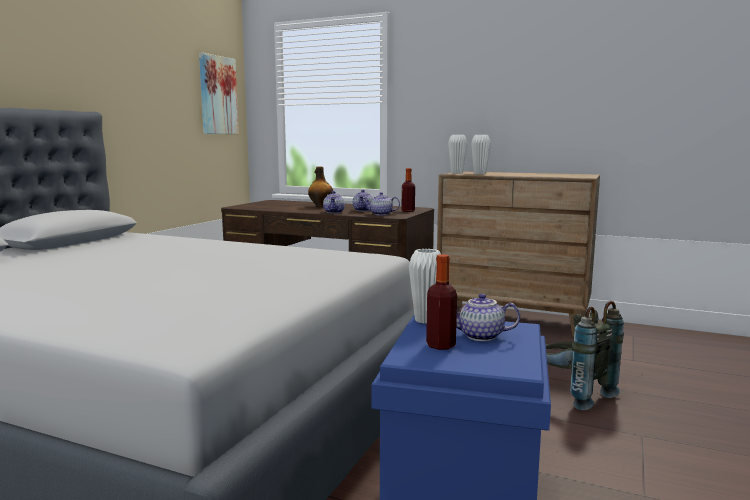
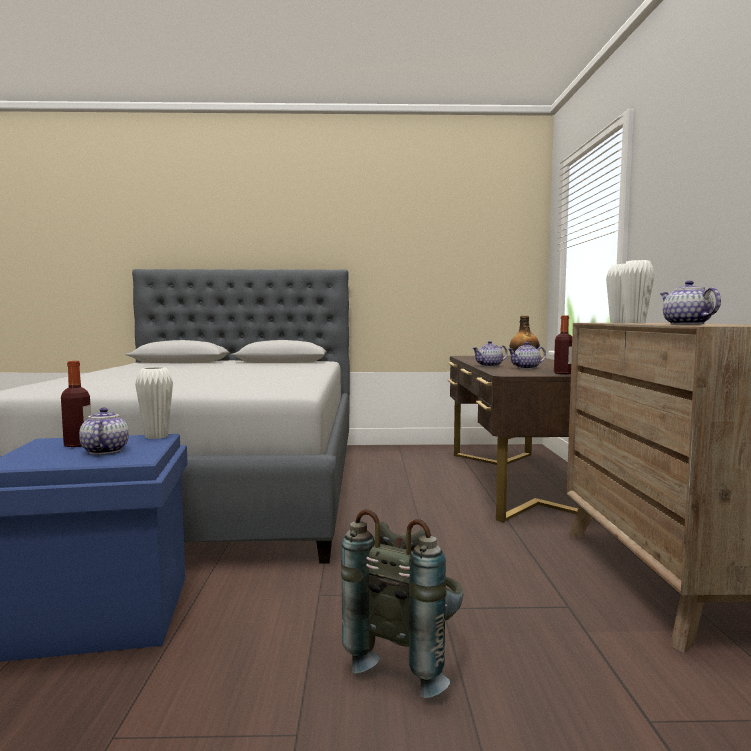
camera: 65 degrees right, 5 degrees down
picture [199,52,239,134] -> none
teapot [363,192,400,215] -> teapot moved to [660,281,721,325]

